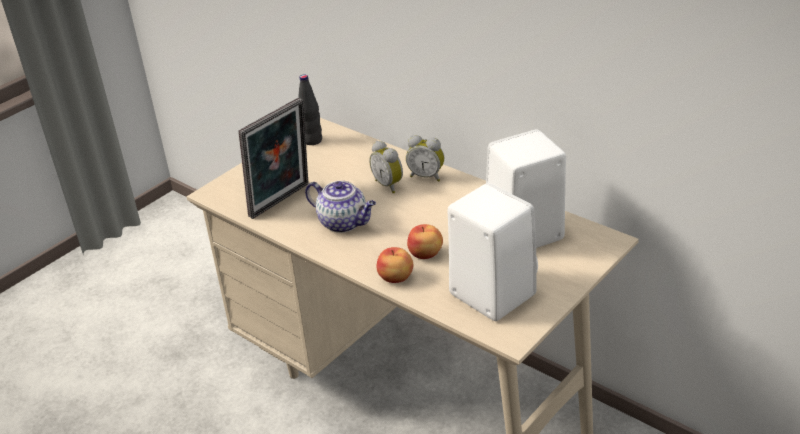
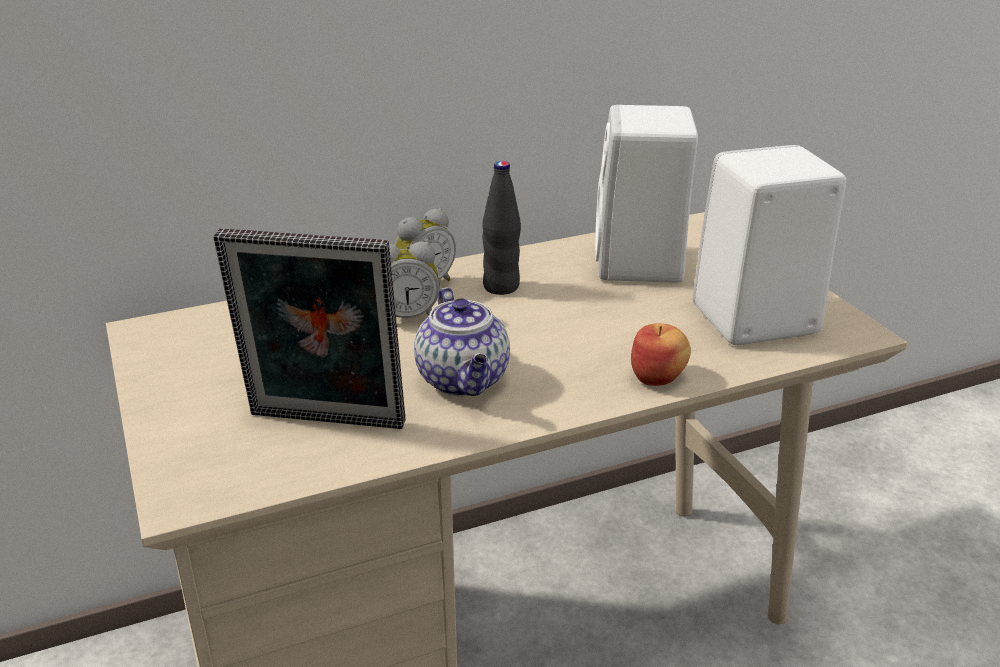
camera: 65 degrees left, 5 degrees down
picture frame [238,98,308,219] -> picture frame turned 120 degrees clockwise [213,229,406,429]
black bottle [298,74,322,145] -> black bottle moved to [482,161,521,295]
teapot [305,181,376,233] -> teapot turned 105 degrees clockwise [414,287,510,397]
apple [407,224,443,259] -> none

